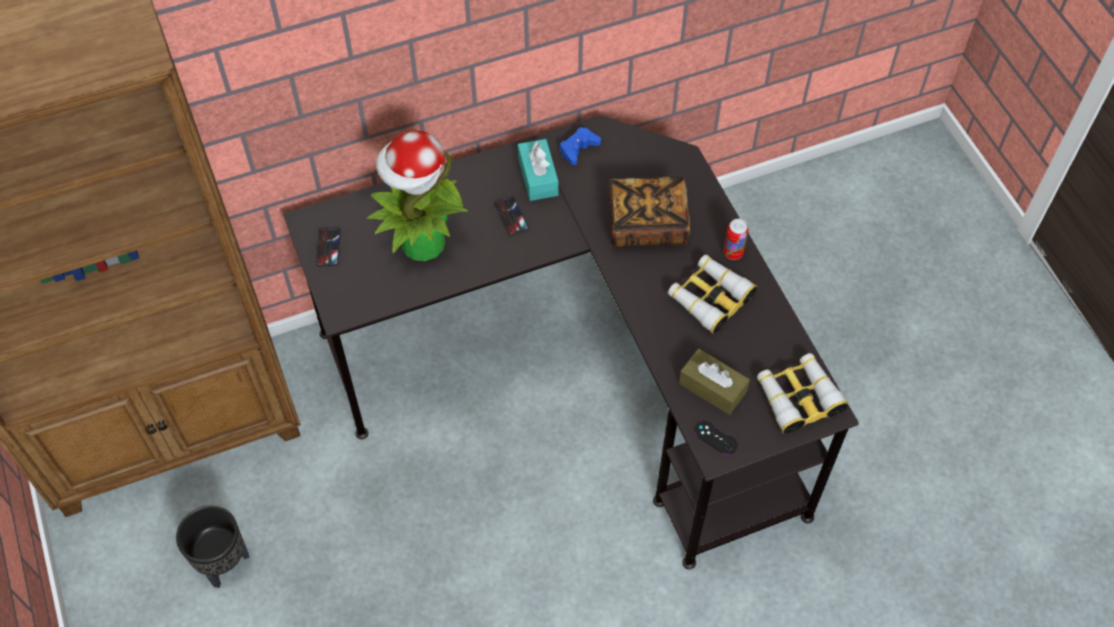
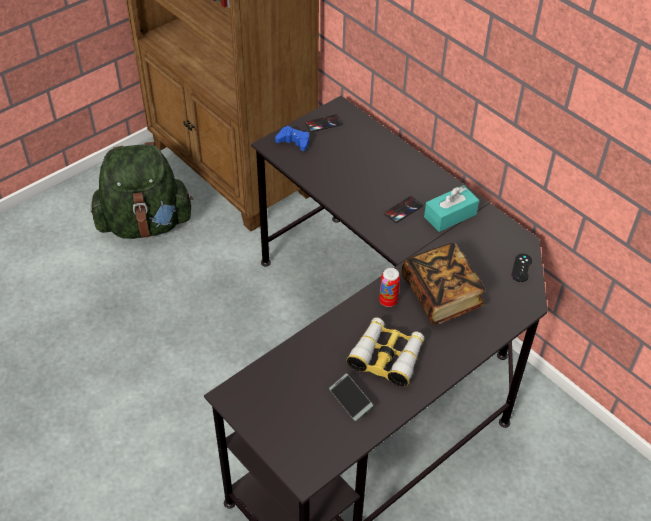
camera: 70 degrees right, 10 degrees down
black planter [176,505,250,588] -> green backpack [91,142,193,239]
potted plant [367,130,468,261] -> none
blue game controller [560,127,601,165] -> blue game controller moved to [275,126,309,151]
brown tissue box [679,349,750,415] -> none
black game controller [694,421,738,455] -> black game controller moved to [511,254,532,282]
can [723,219,748,260] -> can moved to [379,268,400,307]
binoculars [757,353,849,434] -> none
none -> phone [329,373,373,421]

